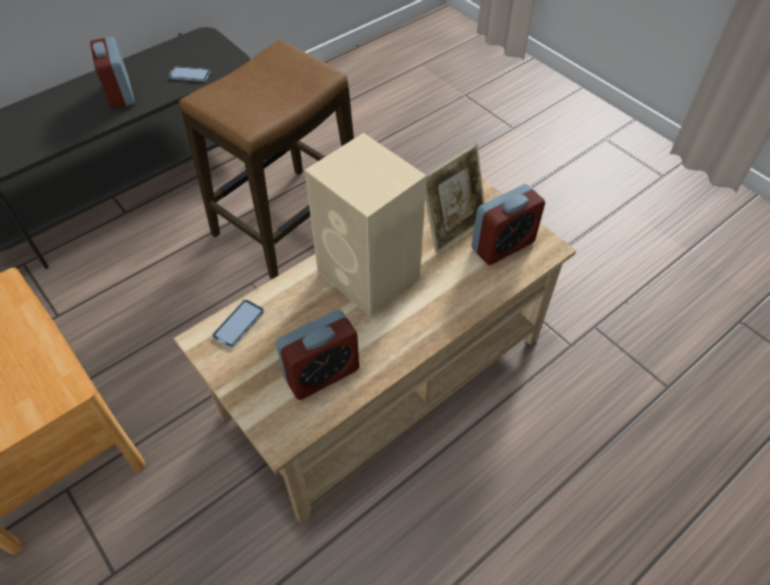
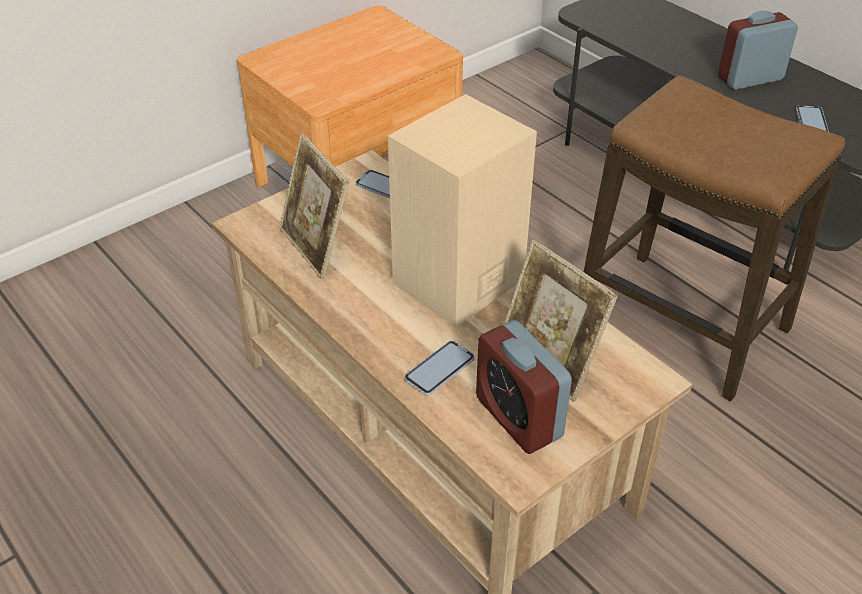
camera: 90 degrees right, 10 degrees down
alarm clock [276,310,359,400] -> picture frame [279,133,349,279]
none -> phone [404,341,475,396]

